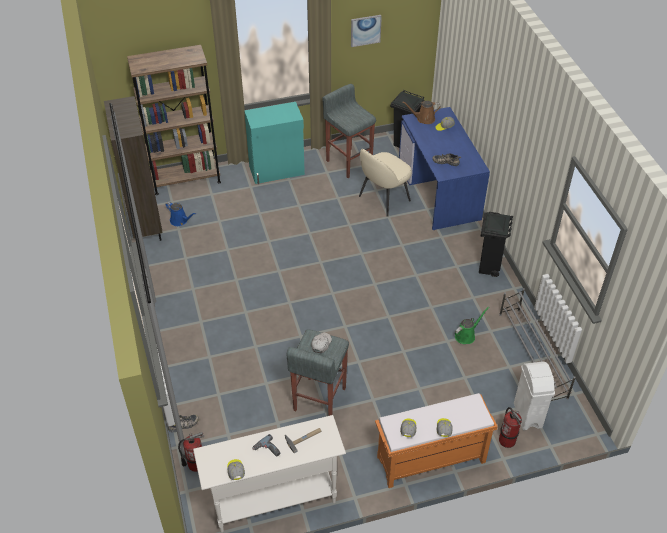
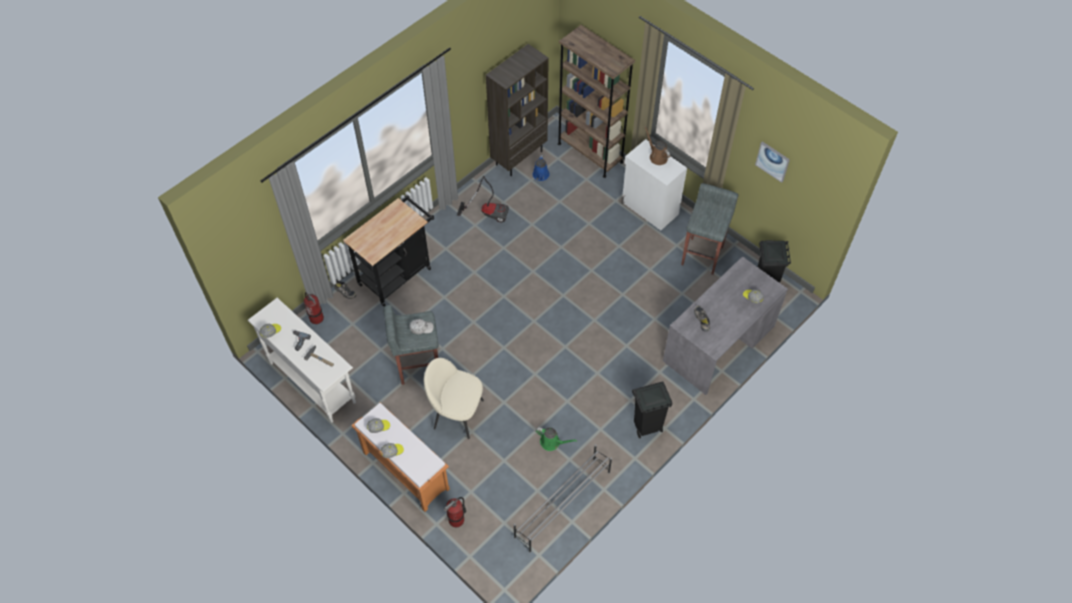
camera: 60 degrees right, 10 degrees up
turquoise cabinet [244,102,305,184] -> white cabinet [621,139,687,230]
beige chair [359,149,412,217] -> beige chair moved to [424,358,484,439]
blue desk [399,107,490,230] -> grey desk [663,256,788,395]
brown watering can [402,101,441,124] -> brown watering can moved to [644,126,670,165]
white trash can [514,361,555,430] -> none
none -> black cart [343,195,434,307]
none -> vacuum cleaner [457,176,509,222]

